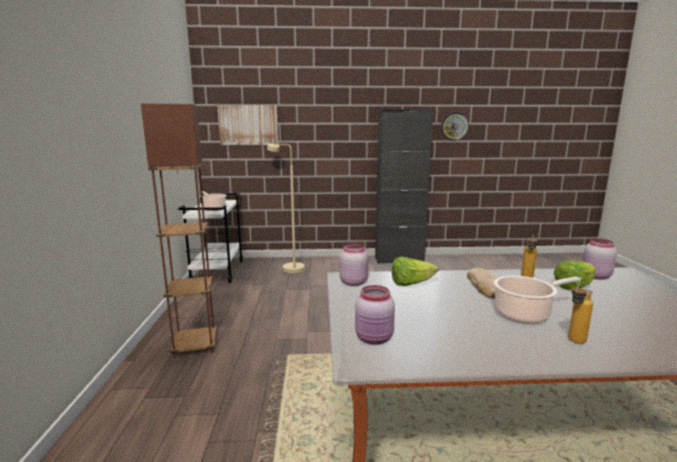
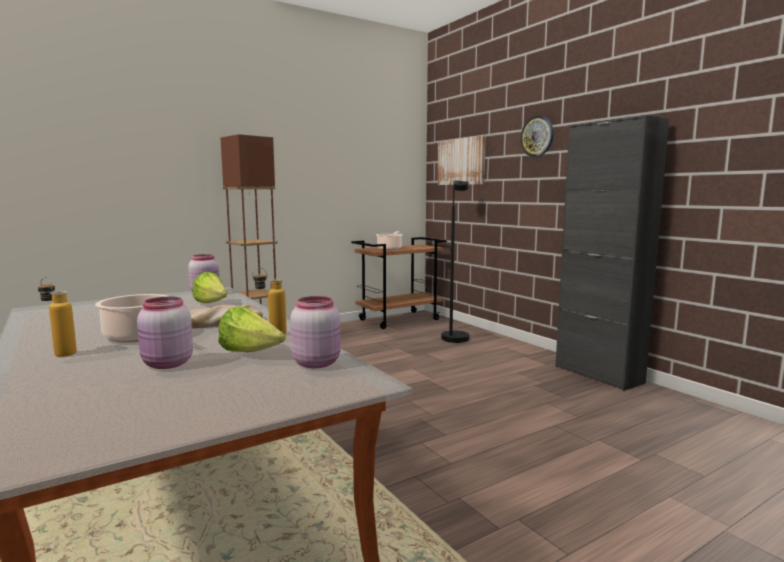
camera: 60 degrees right, 5 degrees down
white cart [178,193,243,283] -> brown cart [351,237,447,329]
beige floor lamp [267,143,305,273] -> black floor lamp [441,180,469,343]
pink jar [355,285,395,345] -> pink jar moved to [137,297,193,369]
wall clock [441,112,469,141] -> wall clock moved to [520,115,554,157]

